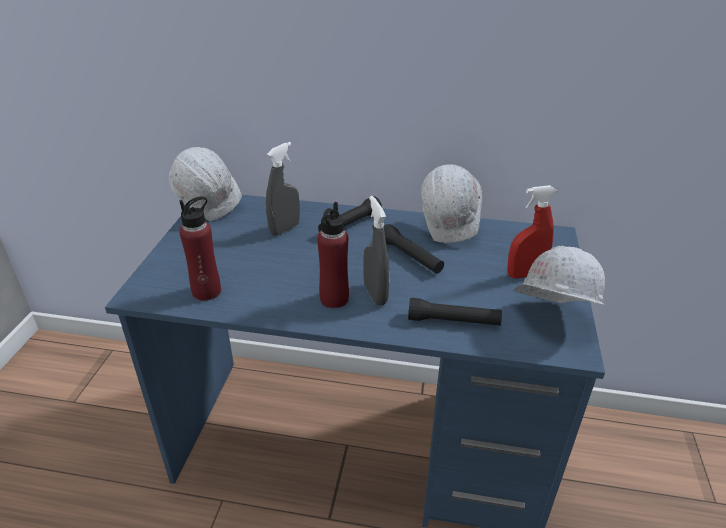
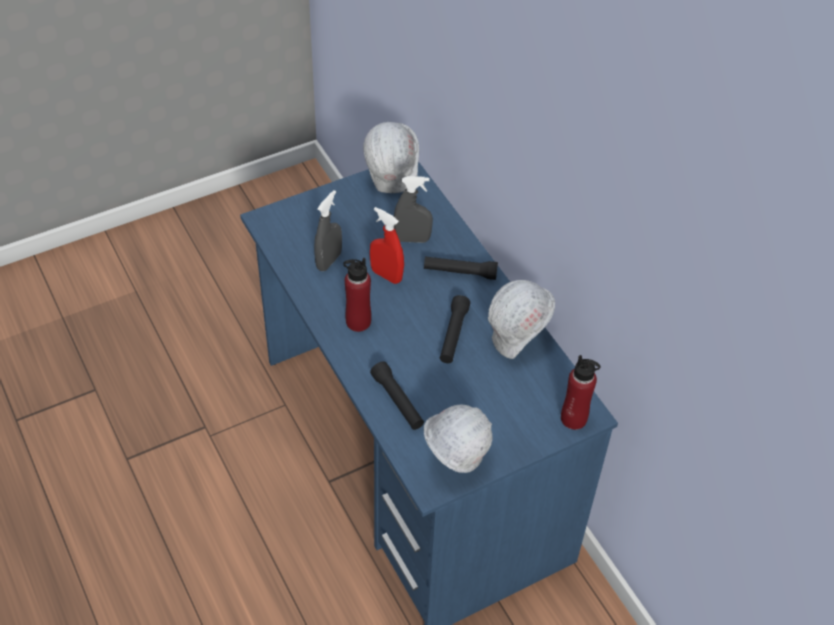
camera: 50 degrees right, 15 degrees up
red bottle [179,196,221,301] -> red bottle moved to [561,355,600,430]
grey spray bottle [364,196,390,306] -> grey spray bottle moved to [314,190,342,271]
red spray bottle [507,185,557,279] -> red spray bottle moved to [370,207,404,284]

